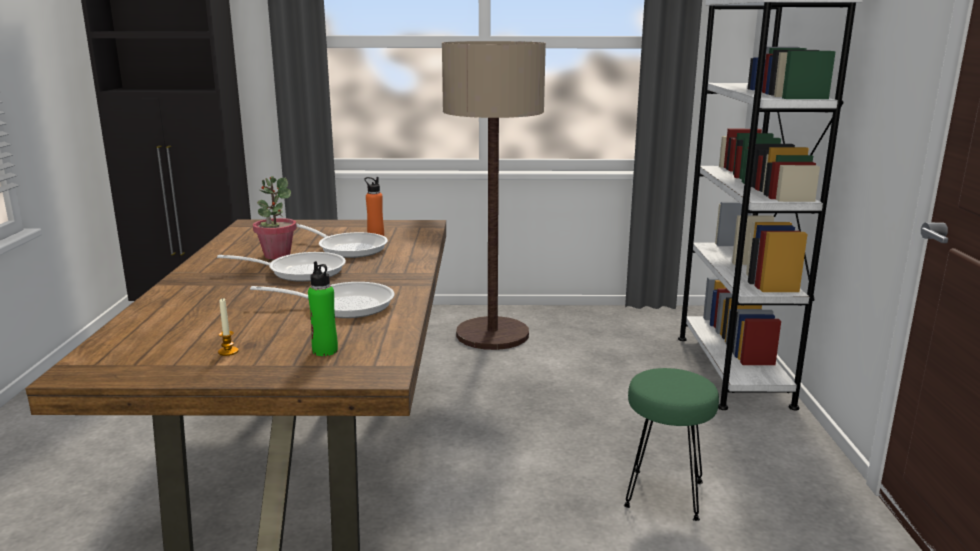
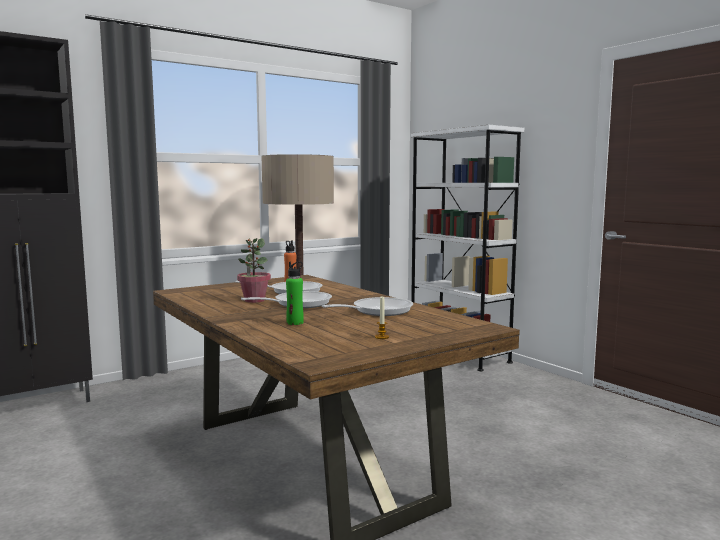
camera: 35 degrees left, 10 degrees down
green bottle [308,261,338,356] -> green bottle moved to [286,262,304,325]
green stool [624,368,719,521] -> none

